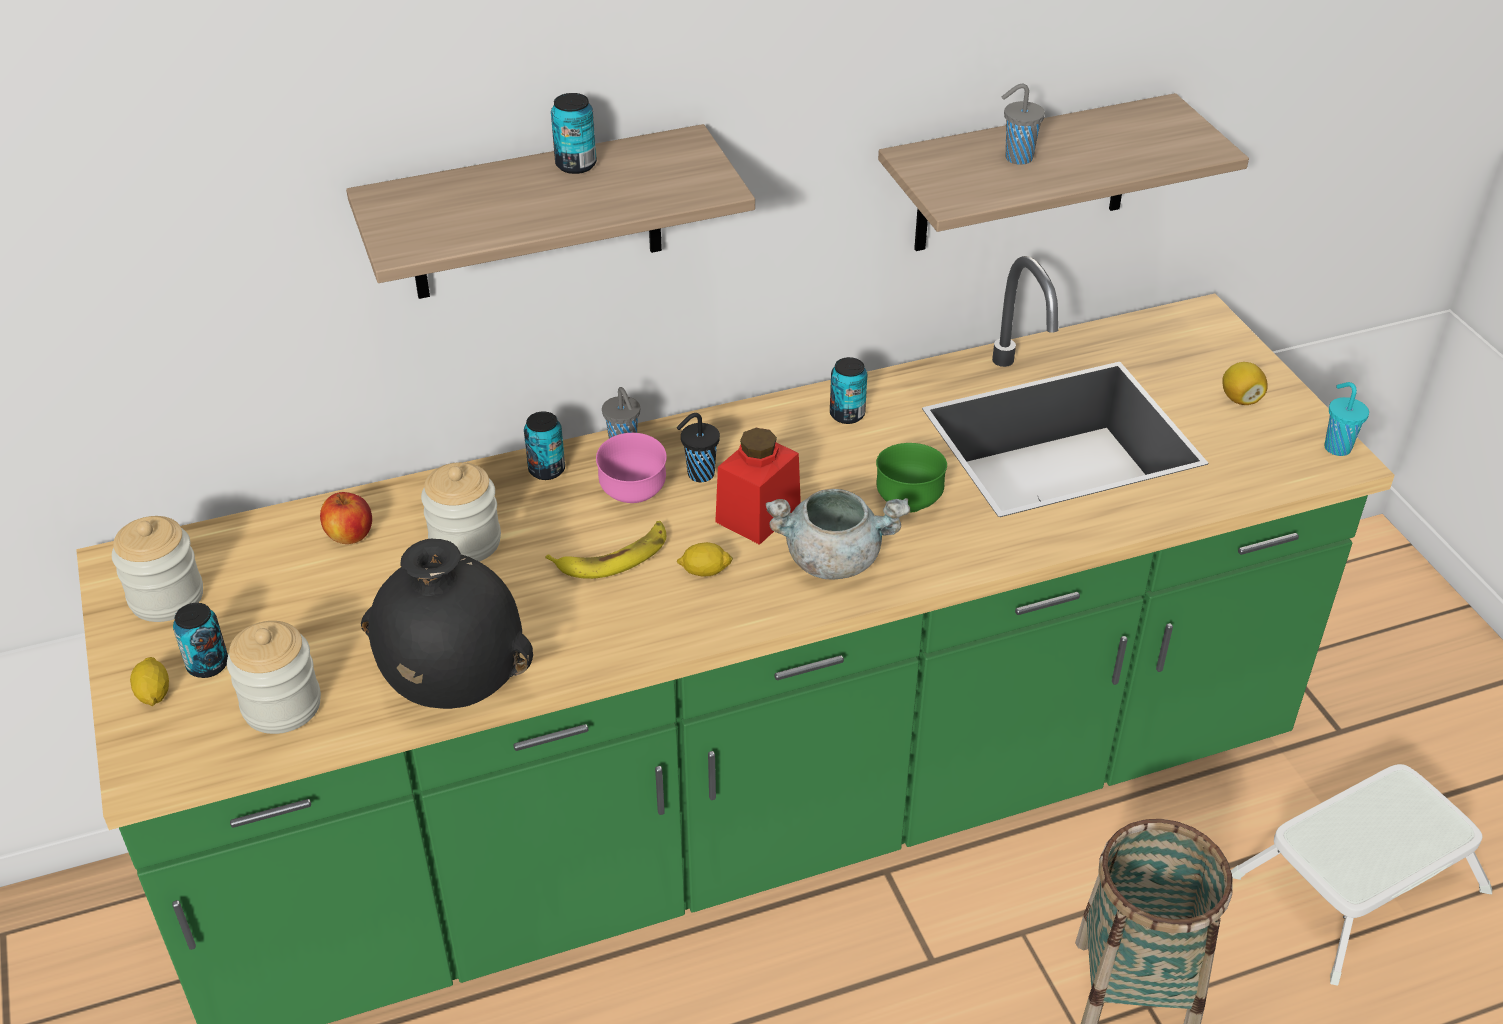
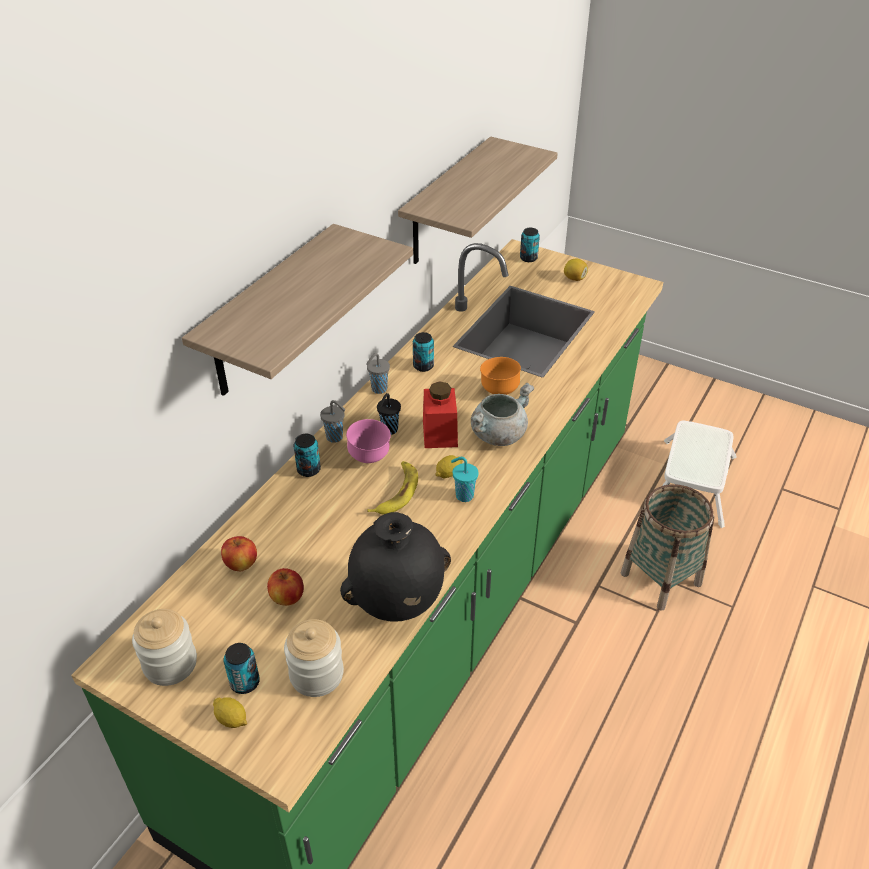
camera: 40 degrees left, 0 degrees up
jar [421,462,501,562] -> none
can [551,93,597,174] -> can moved to [520,228,540,262]
green bowl [876,443,947,513] -> orange bowl [480,357,521,395]
grey cup [1002,84,1045,165] -> grey cup moved to [366,353,390,394]
turquoise cup [1324,382,1369,456] -> turquoise cup moved to [451,457,479,502]
none -> apple [267,568,304,606]

